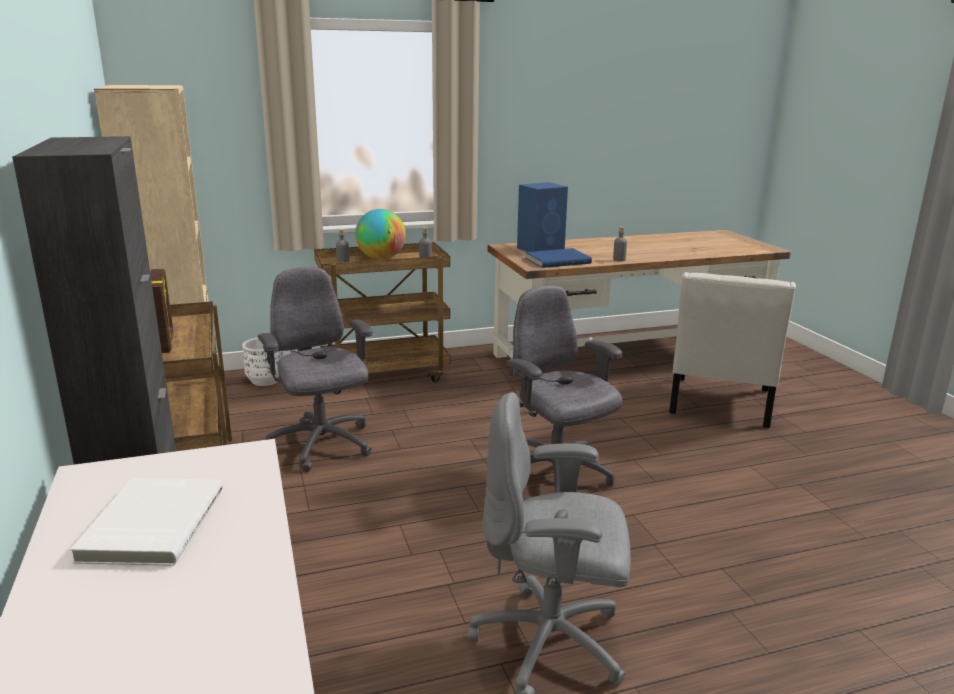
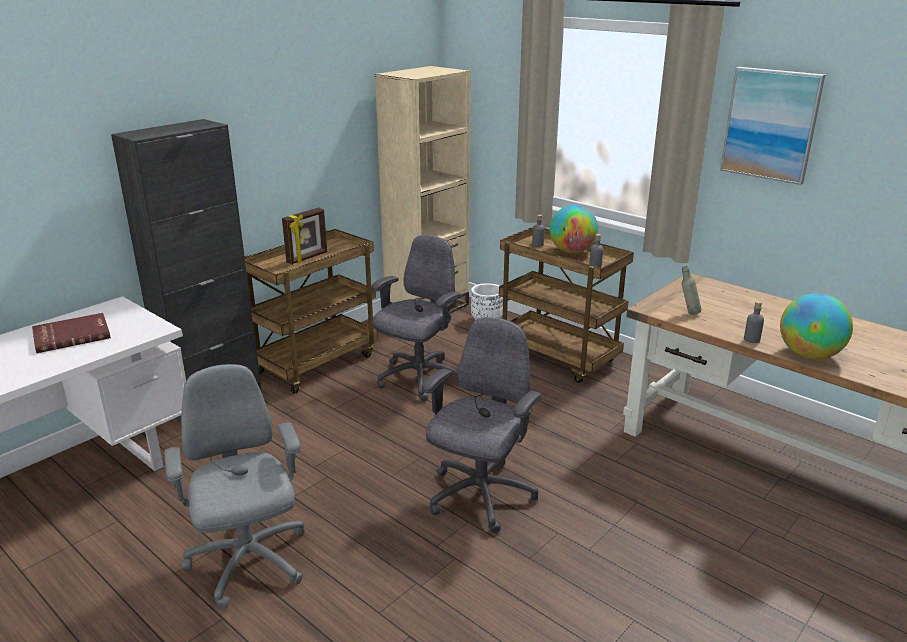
camera: 60 degrees right, 5 degrees up
white book [70,478,222,566] -> red book [32,313,111,353]
blue speaker [517,182,568,252] -> none
blue book [525,248,592,268] -> grey bottle [682,266,701,315]
white chair [669,272,796,428] -> none
none -> picture [720,67,825,185]
none -> globe [780,293,853,359]

